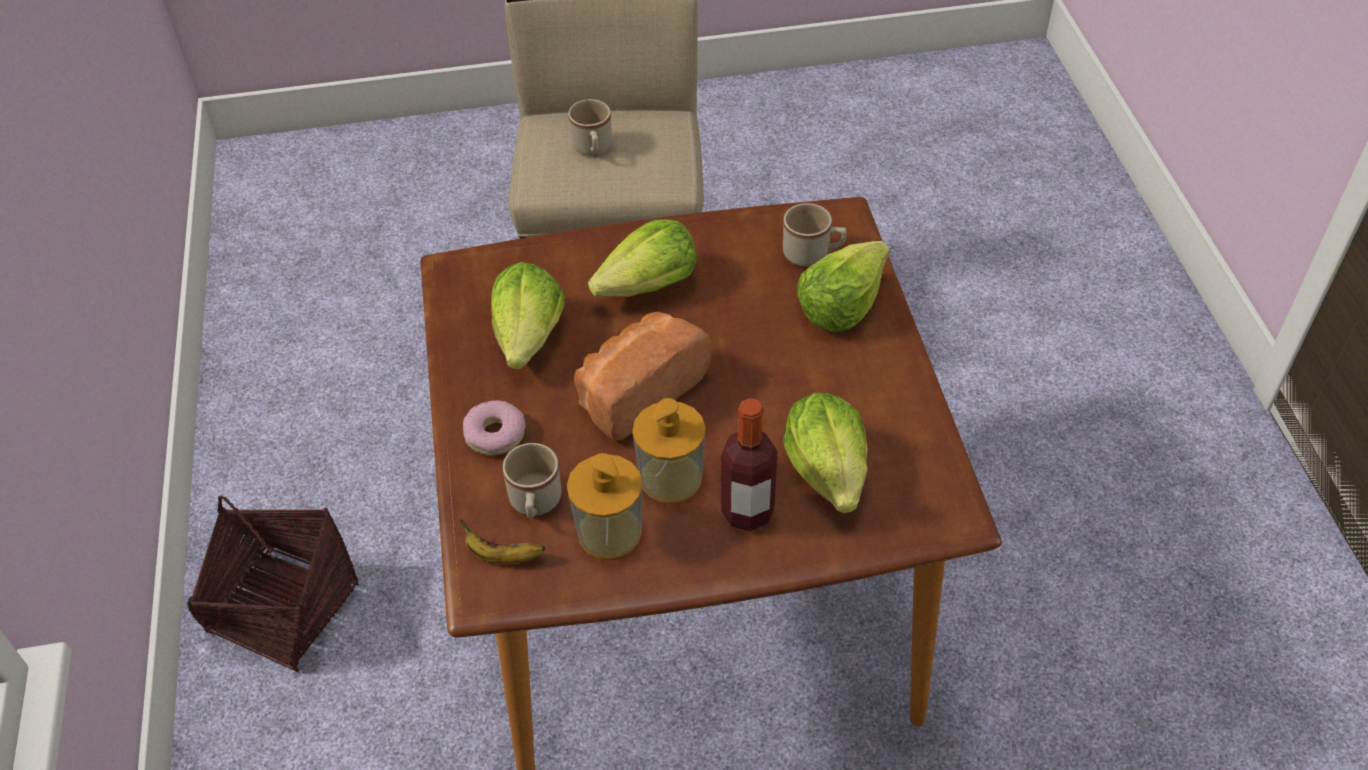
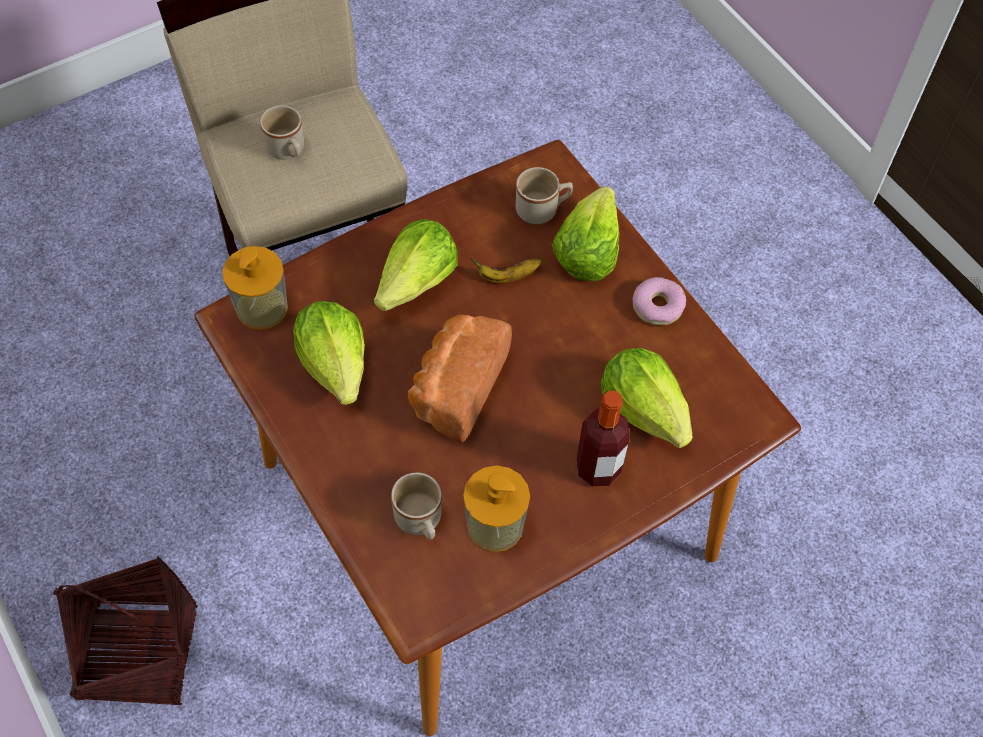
camera: 25 degrees left, 10 degrees up
banana [460,519,545,564] -> banana moved to [471,258,542,283]
donut [463,400,526,456] -> donut moved to [632,277,686,325]
soap dispenser [632,398,706,504] -> soap dispenser moved to [222,246,288,330]

